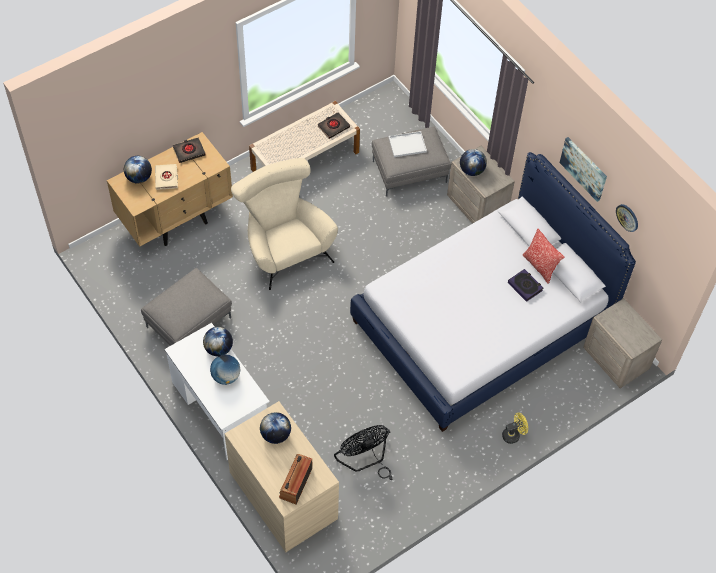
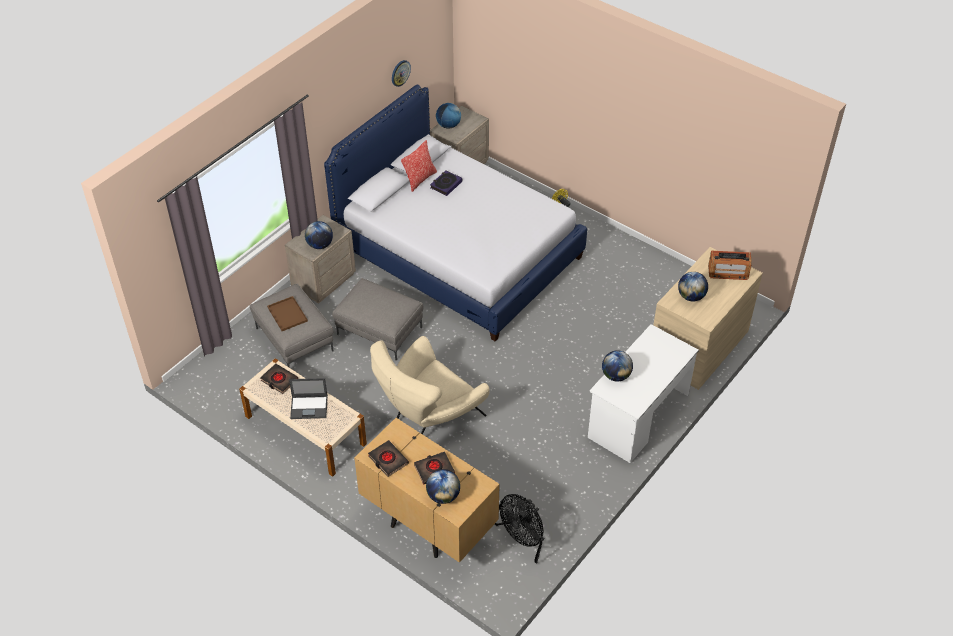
camera: 105 degrees left, 10 degrees down
grey ottoman [141,268,232,346] -> grey ottoman moved to [332,278,424,360]
beige book [155,164,178,190] -> black book [414,451,455,485]
globe [210,354,240,385] -> globe moved to [436,103,461,129]
black fan [334,425,392,480] -> black fan moved to [495,494,544,563]
white tray [389,131,427,157] -> brown tray [267,296,308,331]
picture [560,137,607,202] -> none
none -> laptop [289,378,328,419]

